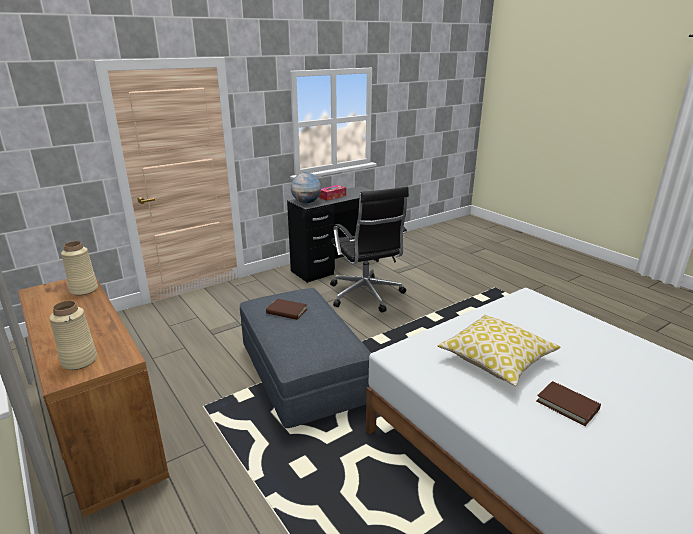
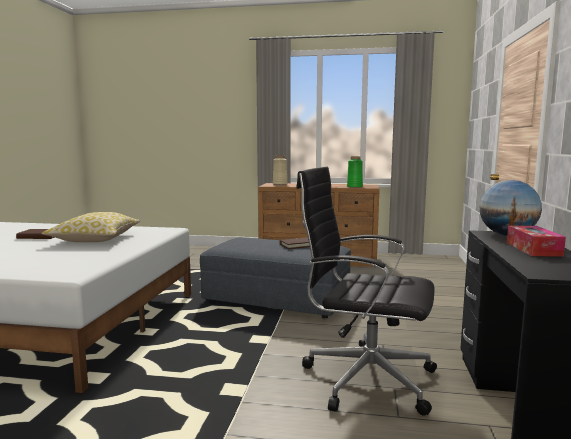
camera: 135 degrees right, 15 degrees down
beige vase [61,241,98,295] -> green vase [347,156,363,188]

